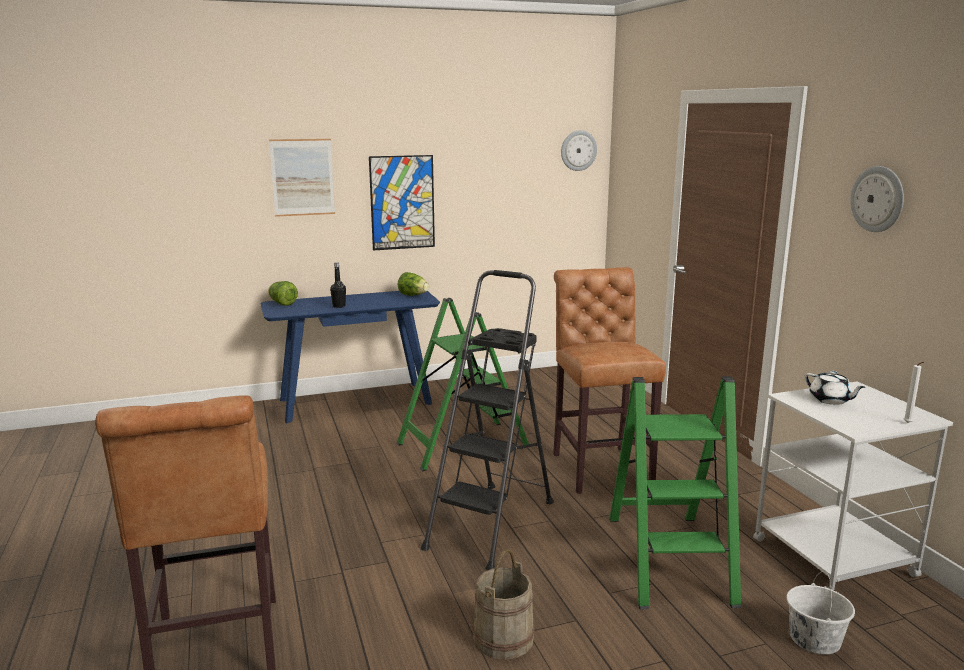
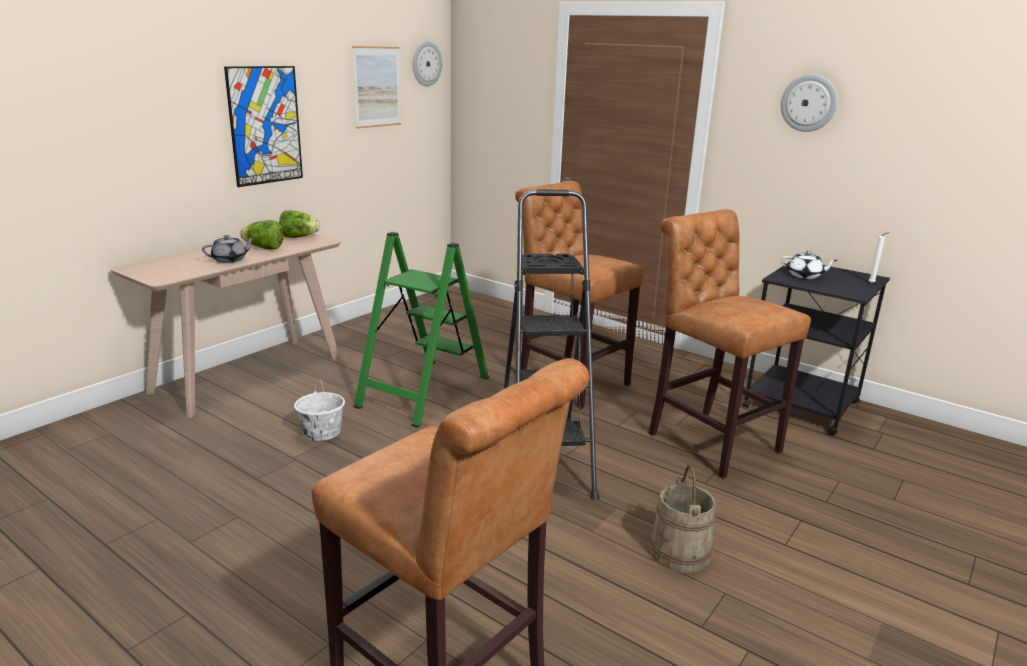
camera: 35 degrees left, 5 degrees up
blue console table [261,291,440,423] -> beige console table [111,233,341,418]
lettuce [268,281,298,306] -> lettuce moved to [240,220,283,250]
picture [269,139,335,217] -> picture moved to [352,46,401,129]
black bottle [330,262,346,308] -> grey teapot [202,235,255,263]
green step ladder [609,376,742,609] -> brown stool [649,209,811,478]
white cart [753,382,953,590] -> black cart [743,261,890,436]
white bucket [787,571,855,655] -> white bucket moved to [294,378,345,441]

